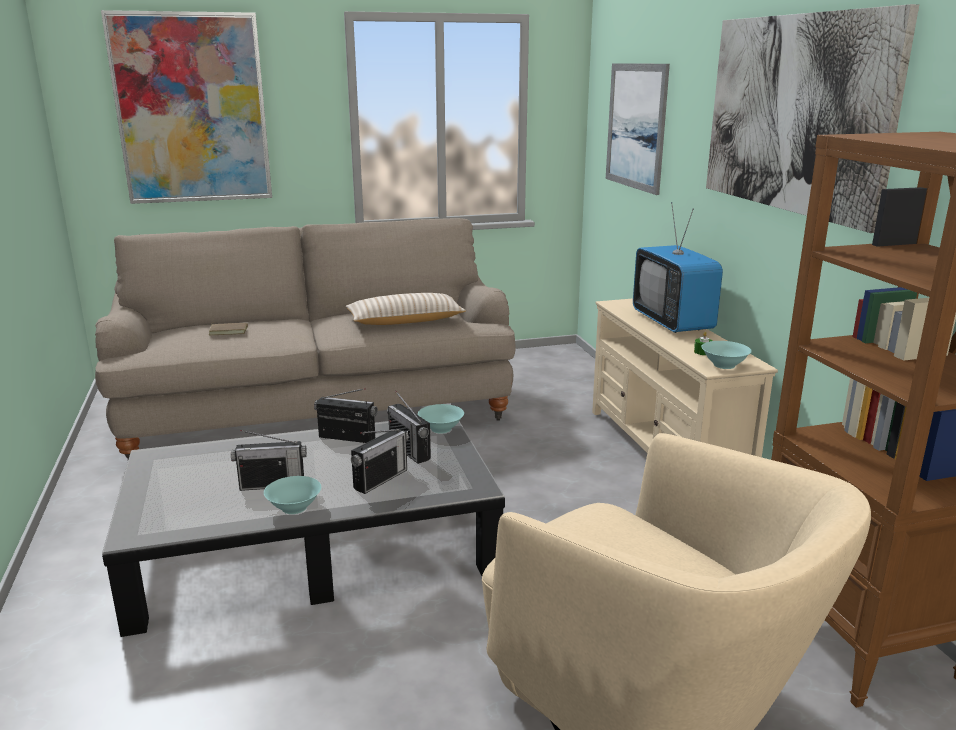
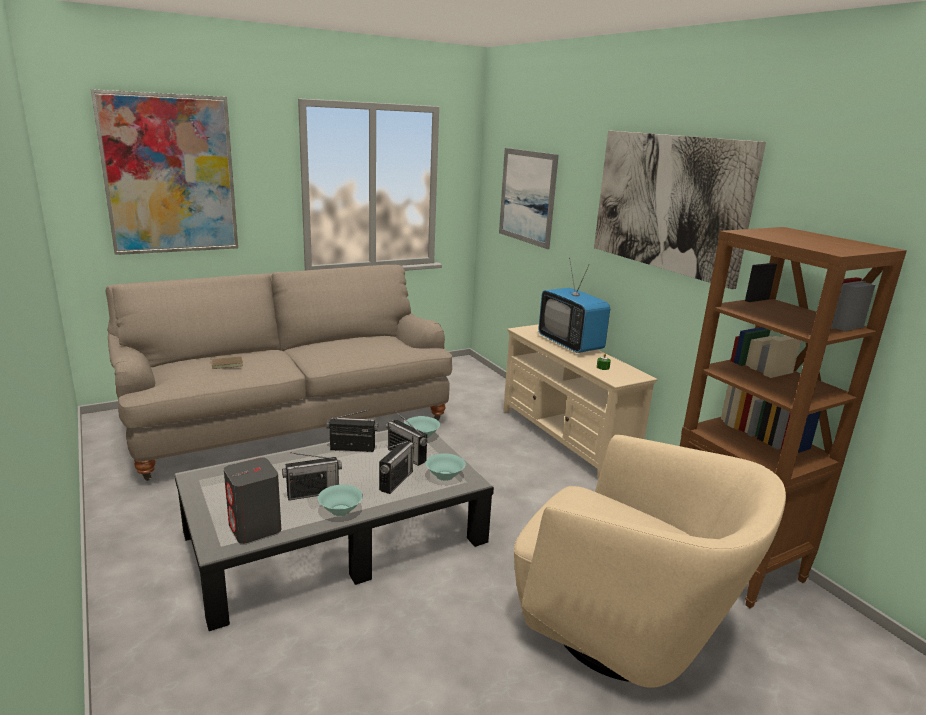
camera: 15 degrees left, 0 degrees up
beige pillow [346,293,466,325] -> none
turquoise bowl [701,341,752,369] -> turquoise bowl moved to [426,453,466,481]
none -> grey speaker [224,457,281,544]

